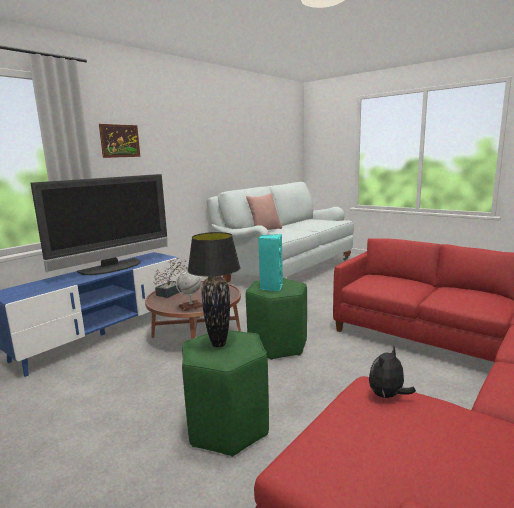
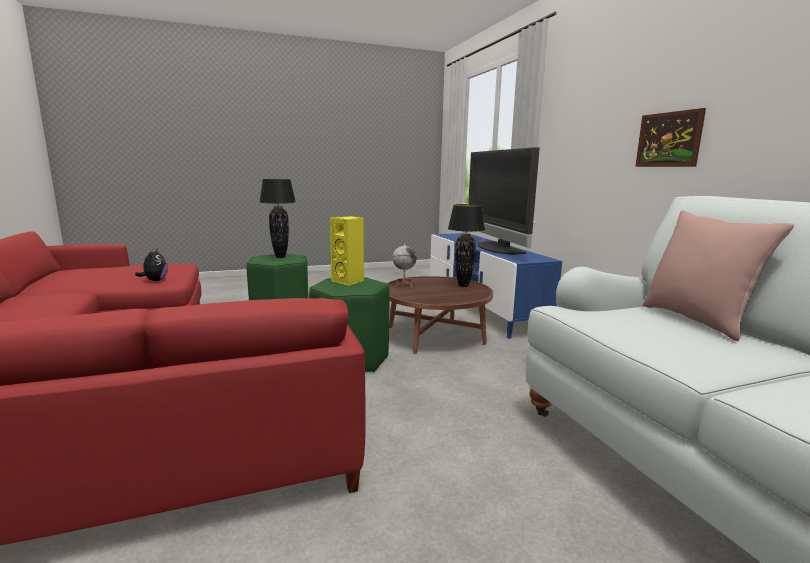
camera: 120 degrees right, 0 degrees up
picture [99,124,140,158] -> picture moved to [635,108,706,167]
potted plant [153,258,188,298] -> black table lamp [448,204,485,287]
turquoise speaker [258,234,283,292] -> yellow speaker [330,216,364,286]

